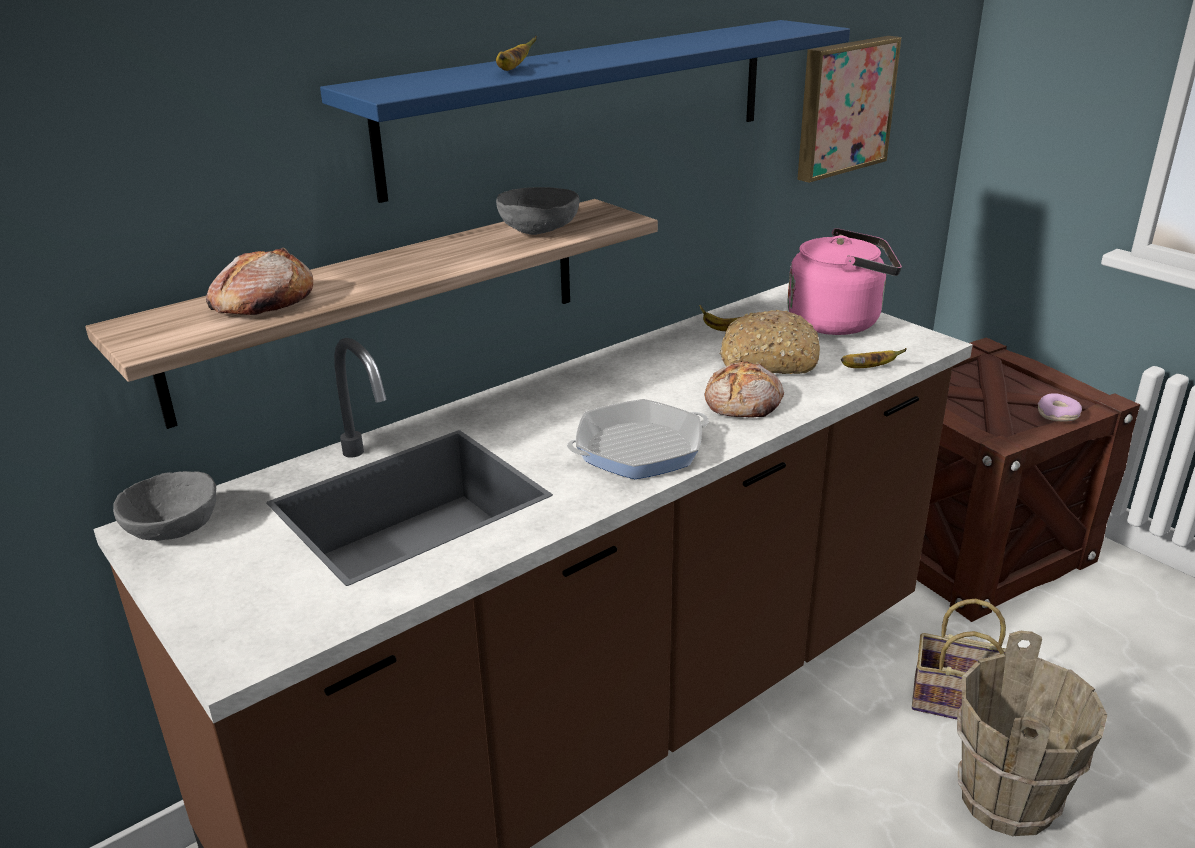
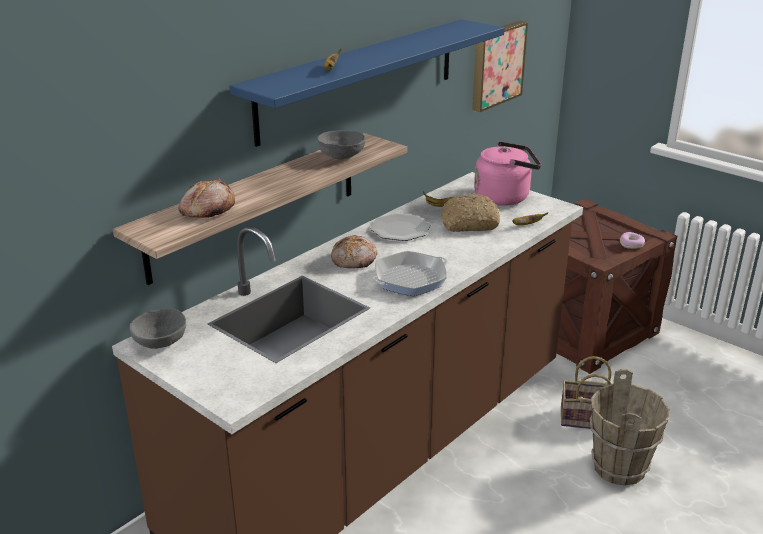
camera: 10 degrees left, 0 degrees up
bread [705,361,784,417] -> bread moved to [331,235,378,268]
none -> plate [370,213,431,241]

